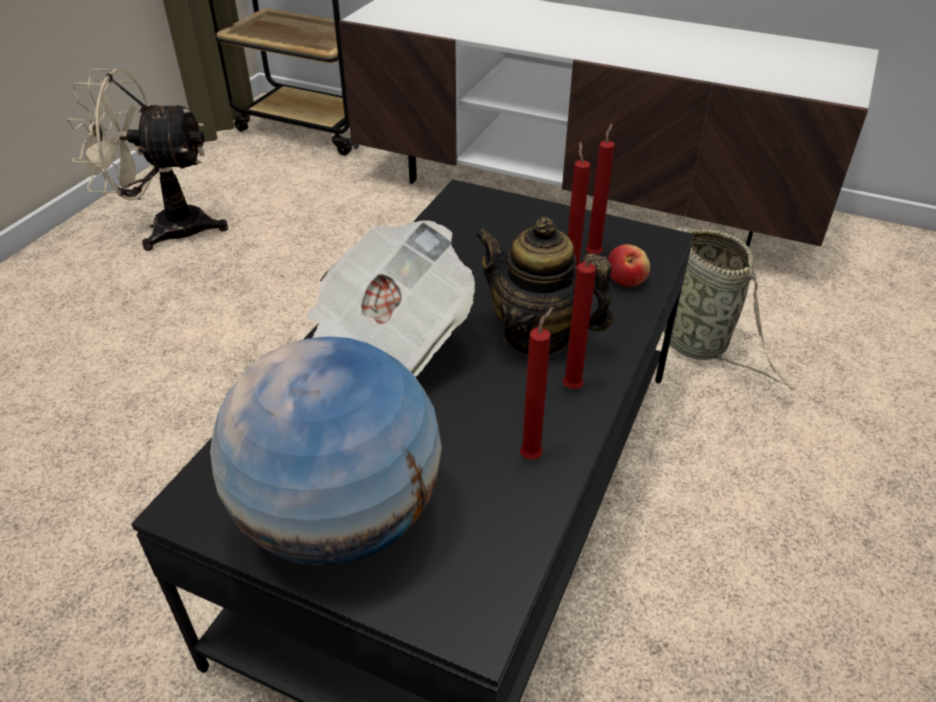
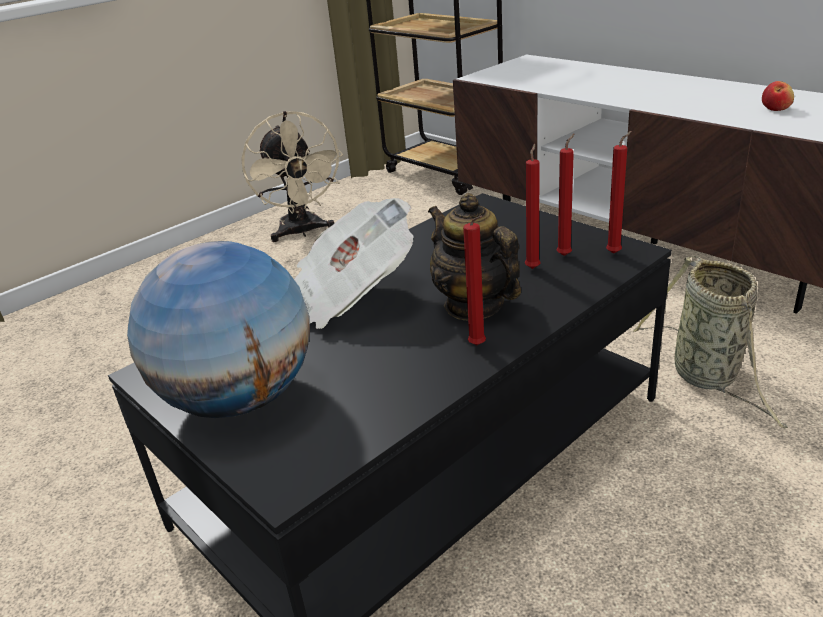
camera: 25 degrees right, 10 degrees down
beige fan [66,69,228,251] -> beige fan turned 135 degrees counterclockwise [241,111,343,242]
red candle [520,307,554,459] -> red candle moved to [606,131,632,254]
apple [607,244,650,286] -> apple moved to [762,81,794,111]

